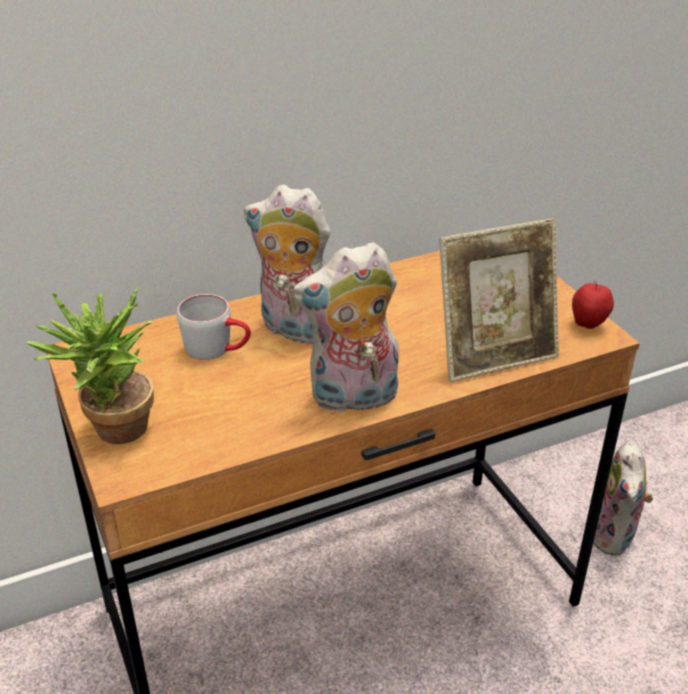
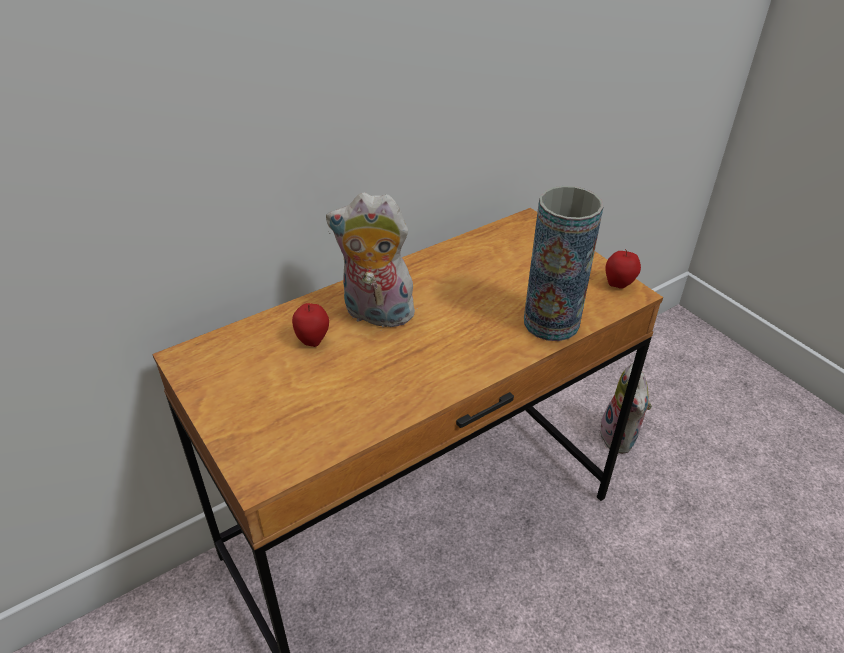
camera: 10 degrees left, 5 degrees up
potted plant [27,288,154,444] -> none
grey mug [177,294,251,360] -> apple [292,303,329,347]
plush toy [292,242,399,414] -> none
picture frame [439,218,559,382] -> vase [524,186,603,341]

